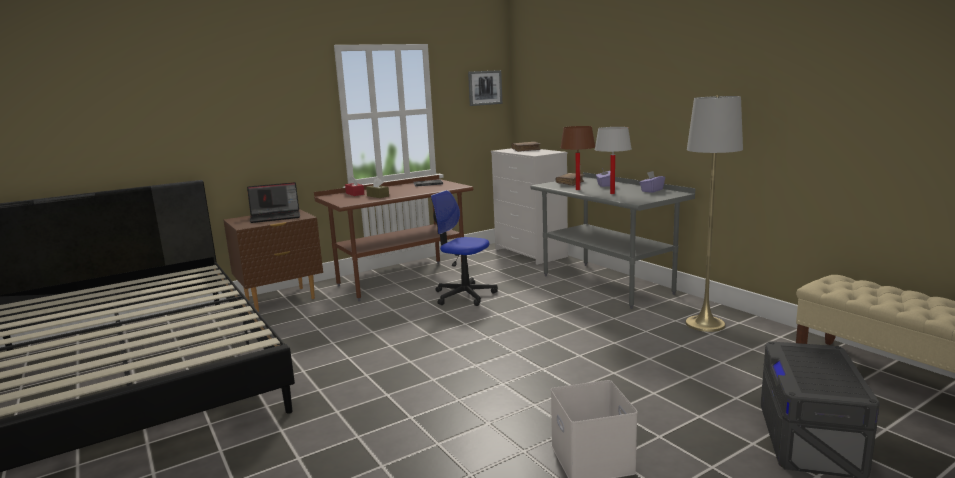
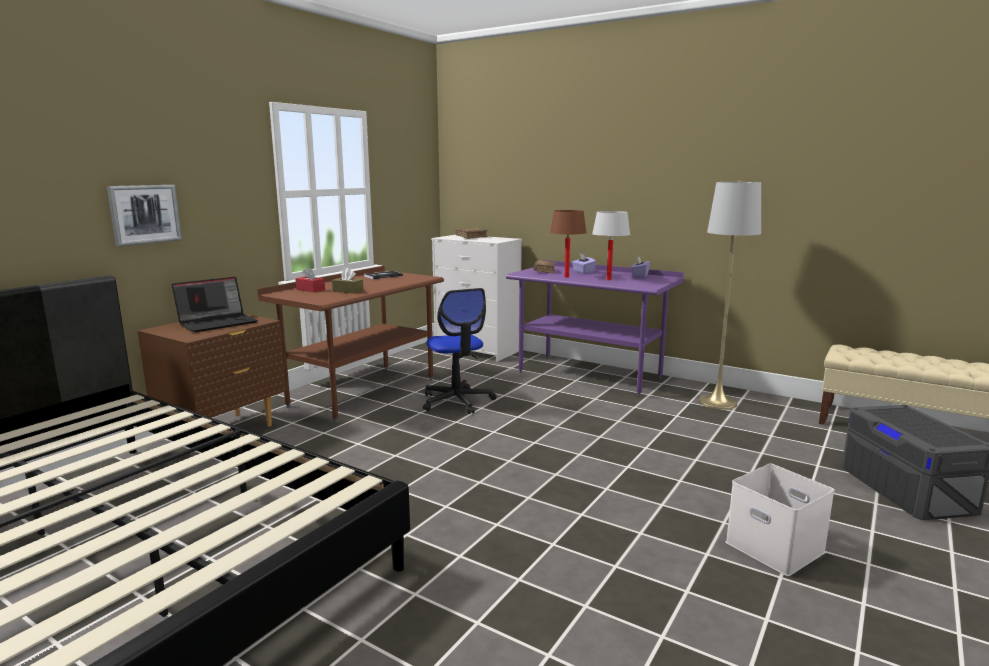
camera: 25 degrees left, 0 degrees up
office chair [431,190,498,306] -> office chair turned 120 degrees counterclockwise [423,288,496,414]
picture [468,70,502,106] -> picture moved to [107,185,182,247]
grey desk [530,172,695,309] -> purple desk [506,260,684,396]

